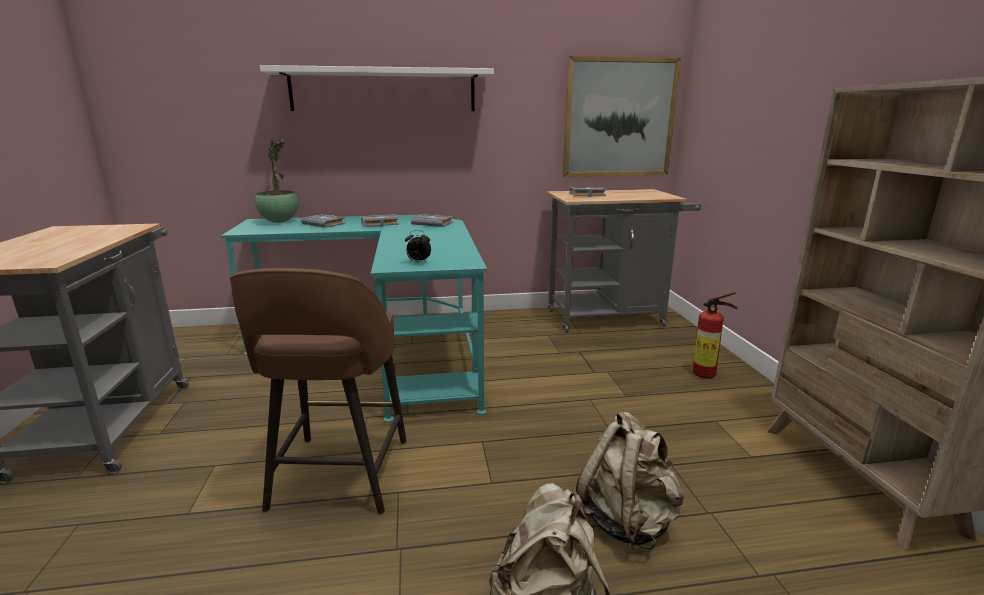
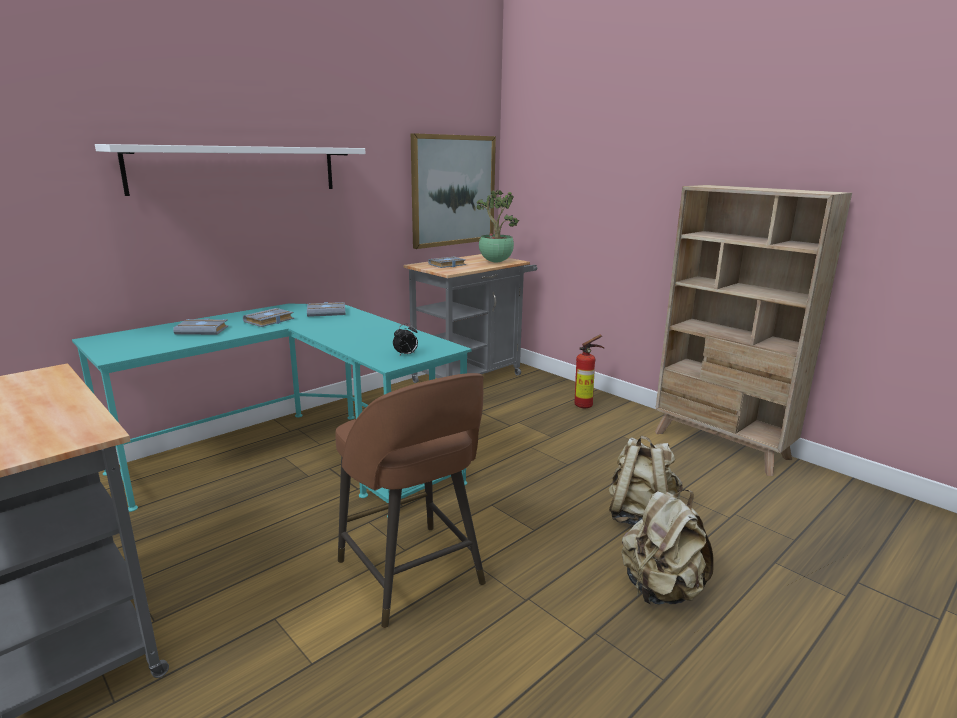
camera: 35 degrees left, 0 degrees up
potted plant [255,139,298,223] -> potted plant moved to [477,190,519,263]

